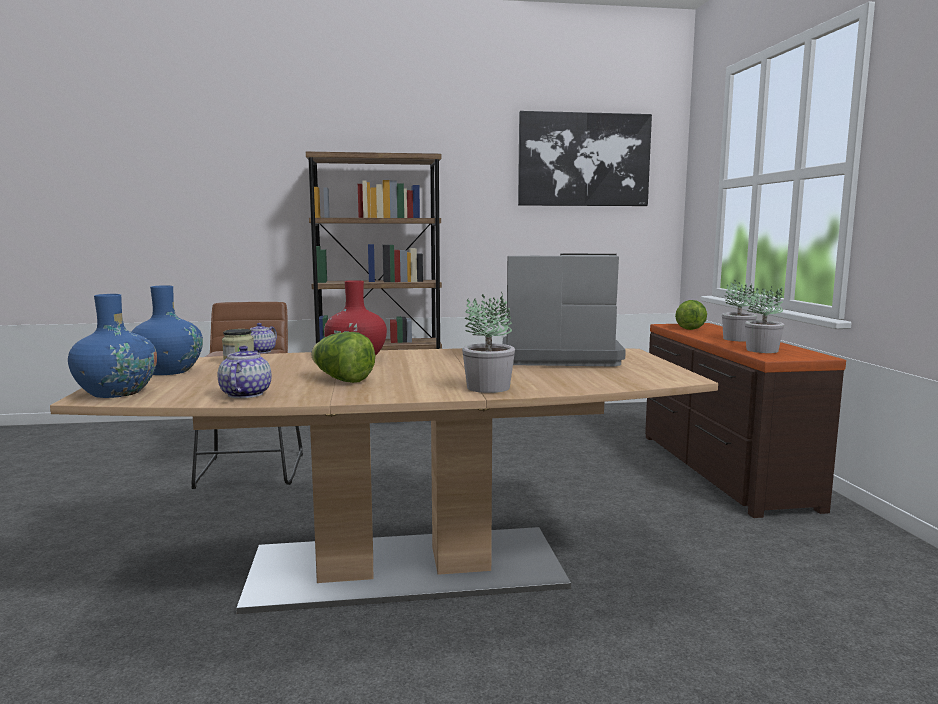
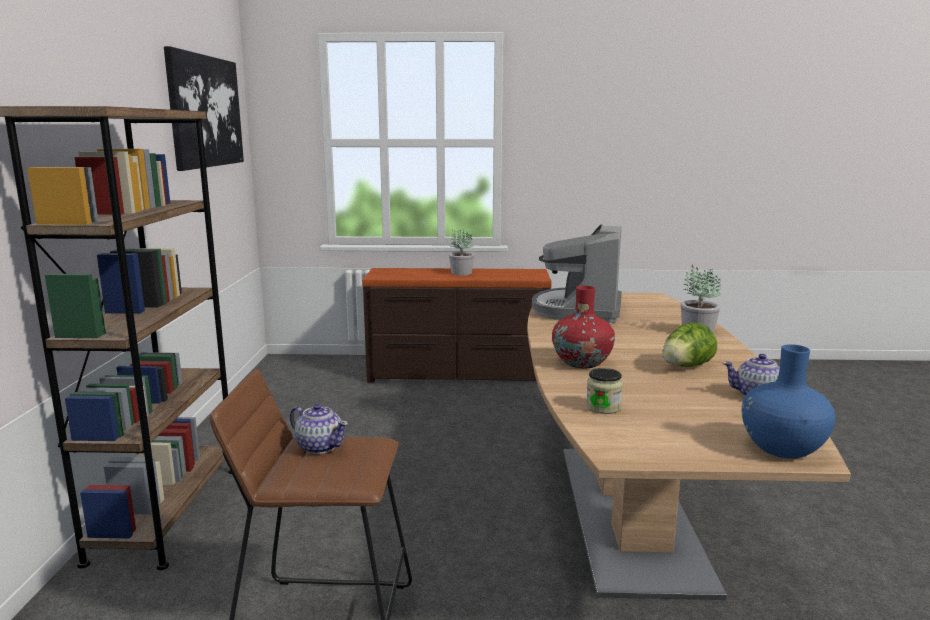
camera: 80 degrees left, 5 degrees up
blue vase [131,285,203,375] -> none
lettuce [675,300,707,330] -> none
potted plant [745,286,784,353] -> none

